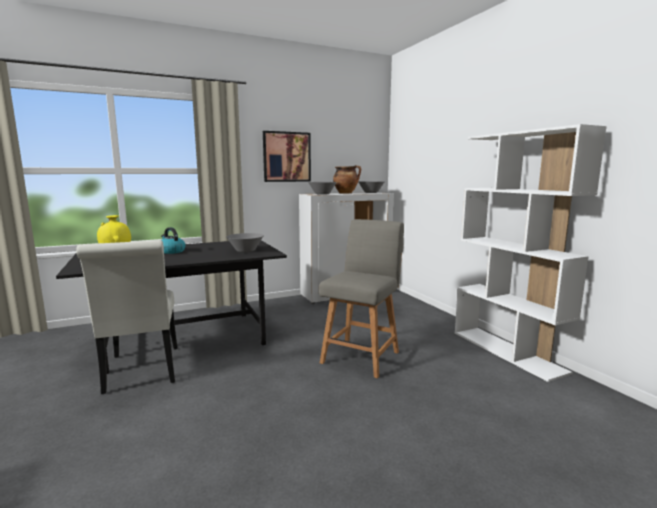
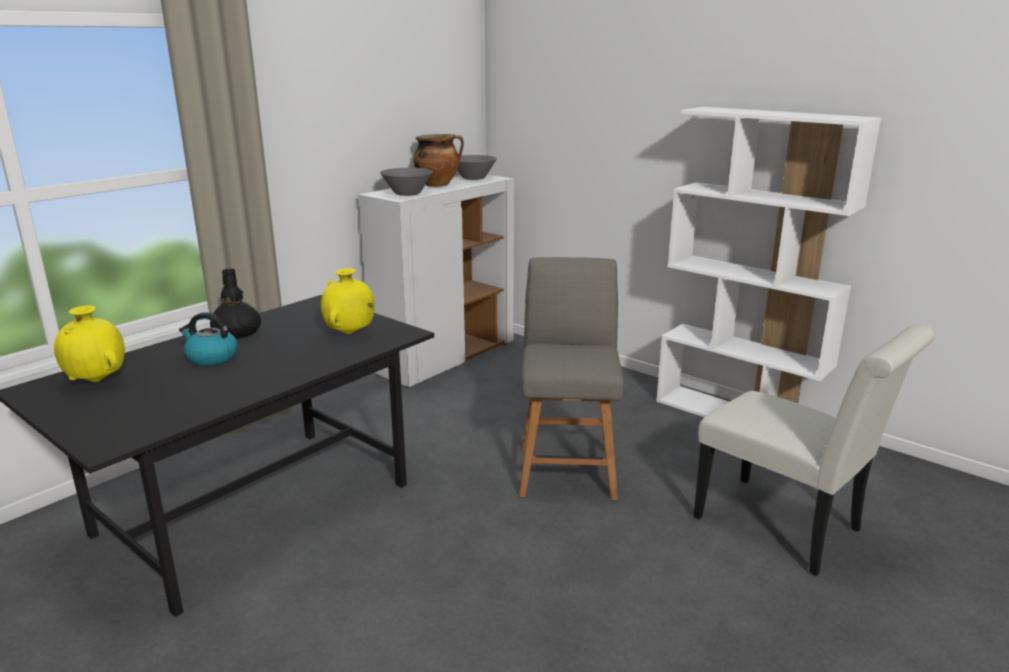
camera: 25 degrees left, 10 degrees up
white chair [76,240,178,394] -> white chair moved to [693,325,935,576]
grey bowl [226,233,264,252] -> yellow vase [321,268,375,334]
picture [263,131,311,182] -> none
none -> black vase [210,269,261,339]

